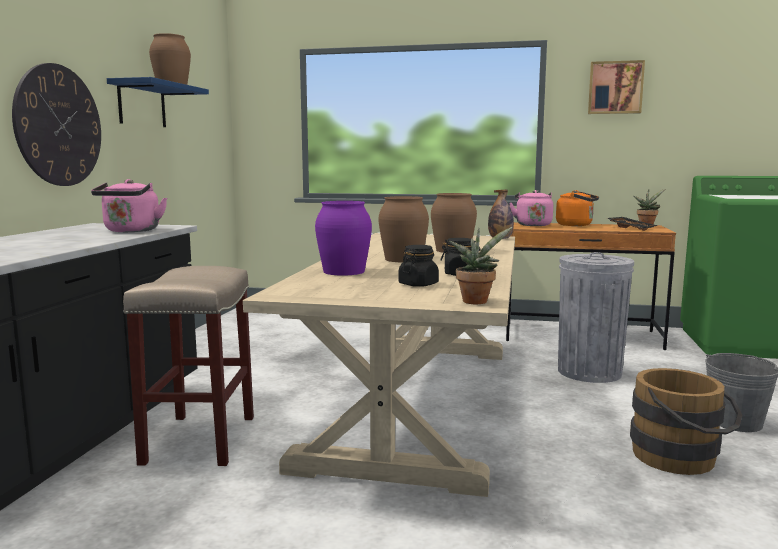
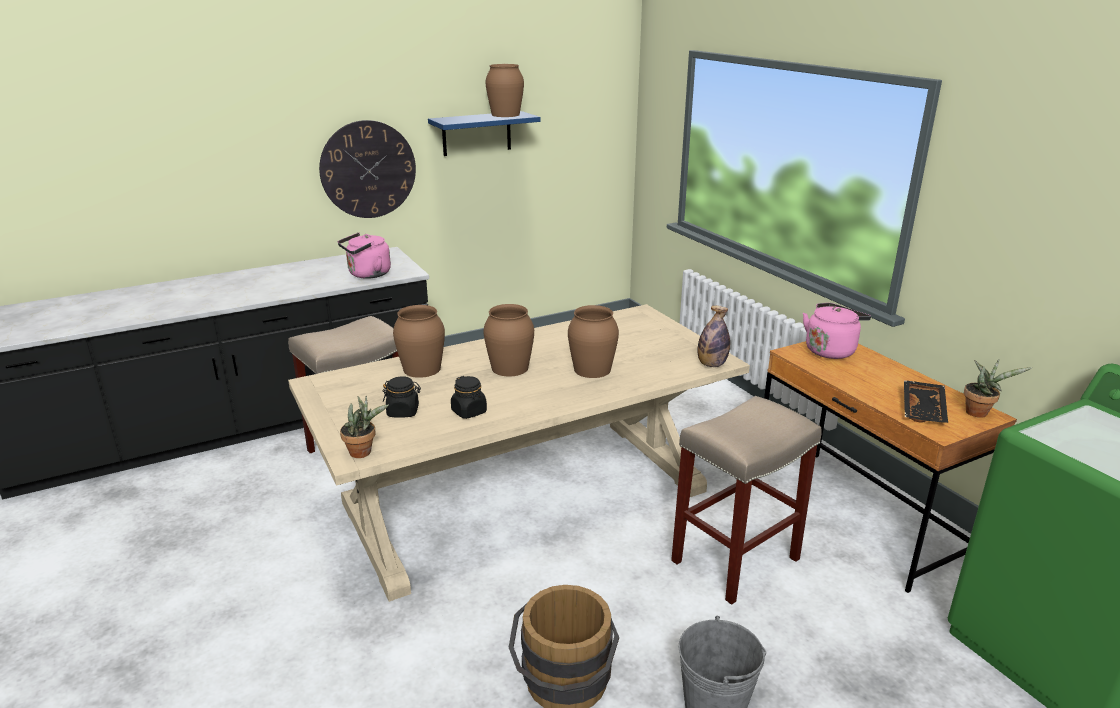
camera: 50 degrees right, 15 degrees up
purple vase [315,201,372,276] -> brown vase [393,305,445,378]
orange kettle [556,190,599,226] -> none
grey trash can [558,252,634,383] -> beige stool [671,396,822,605]
picture [588,60,645,114] -> none

